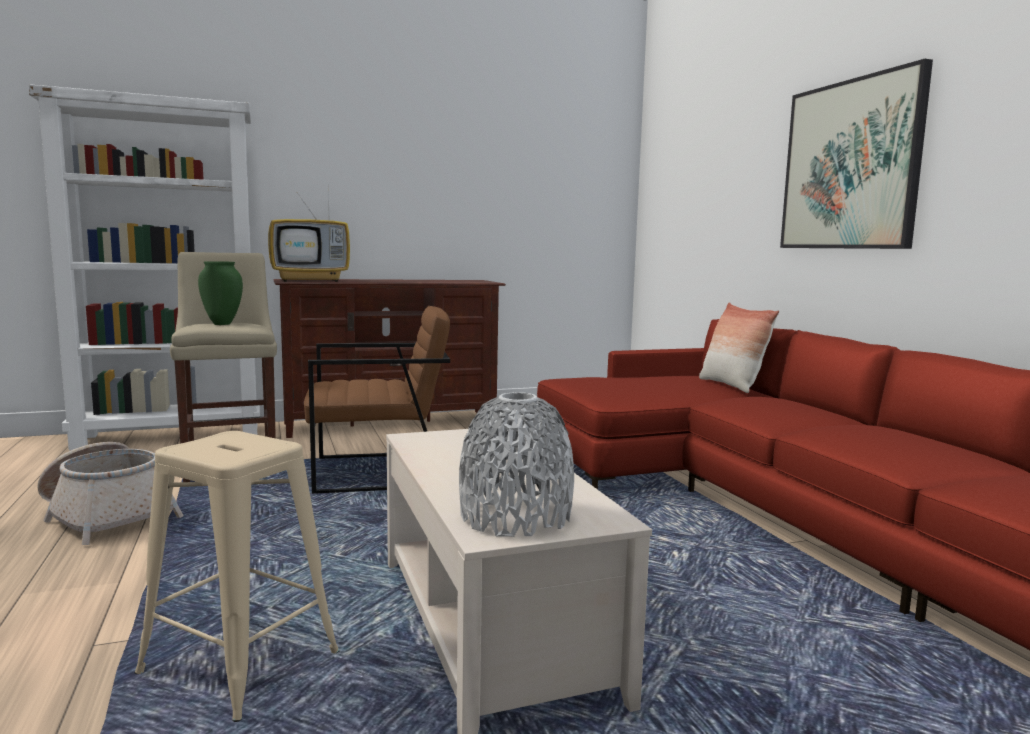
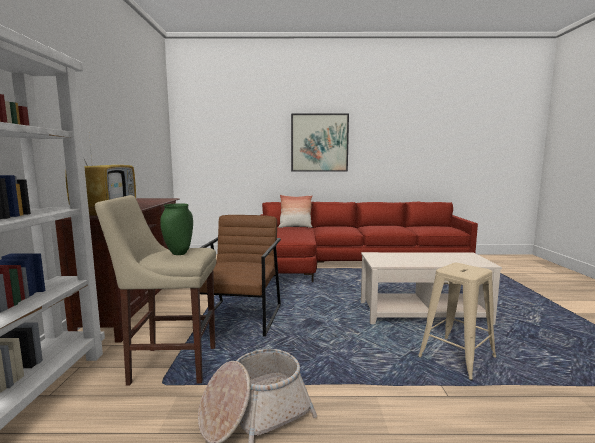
camera: 70 degrees left, 0 degrees up
grey vase [459,392,574,537] -> none

